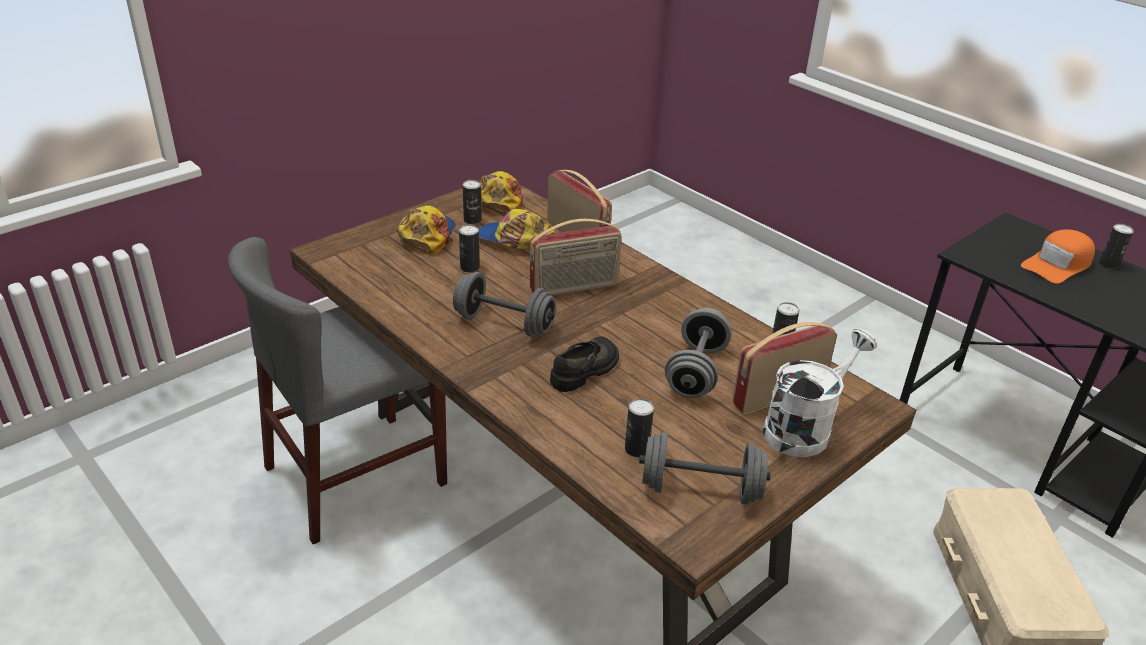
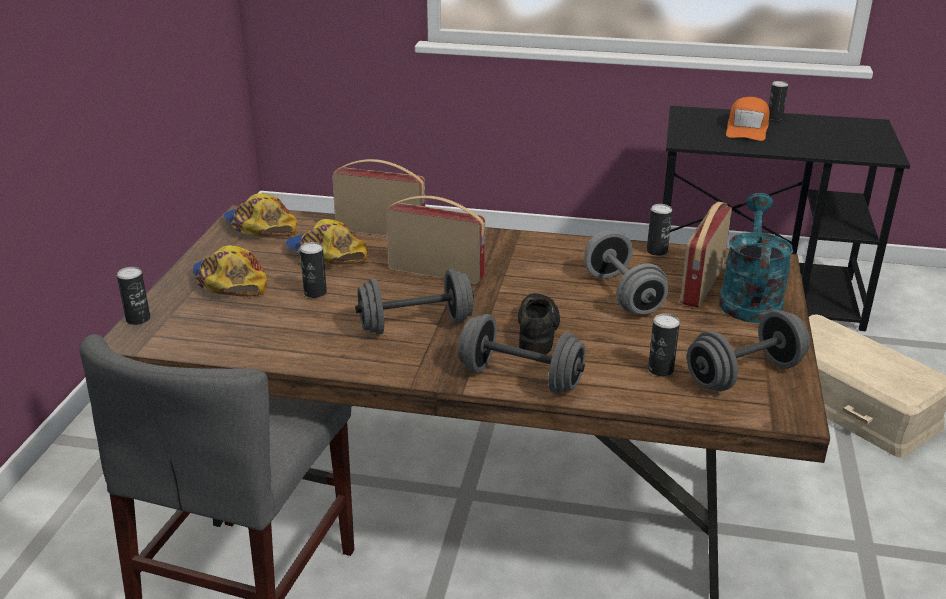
camera: 35 degrees left, 5 degrees down
can [463,180,482,224] -> can moved to [117,267,150,325]
cap [479,209,555,249] -> cap turned 60 degrees clockwise [285,219,367,265]
radio [529,219,622,296] -> radio turned 105 degrees counterclockwise [386,196,486,284]
white watering can [763,328,877,457] -> turquoise watering can [719,193,793,323]
none -> grey dumbbell [458,314,586,394]

